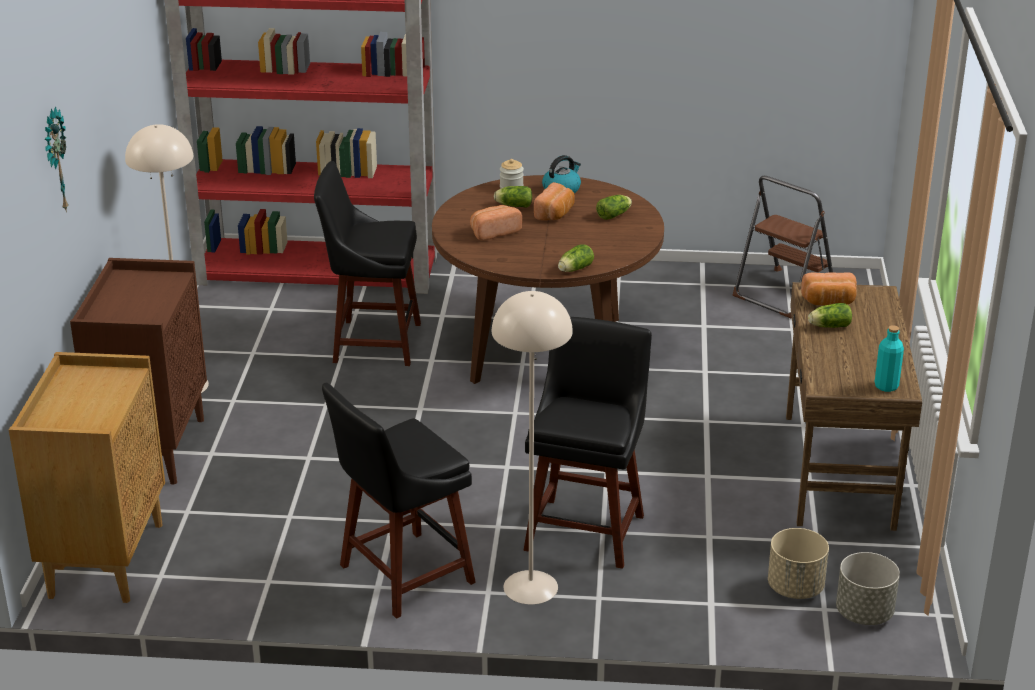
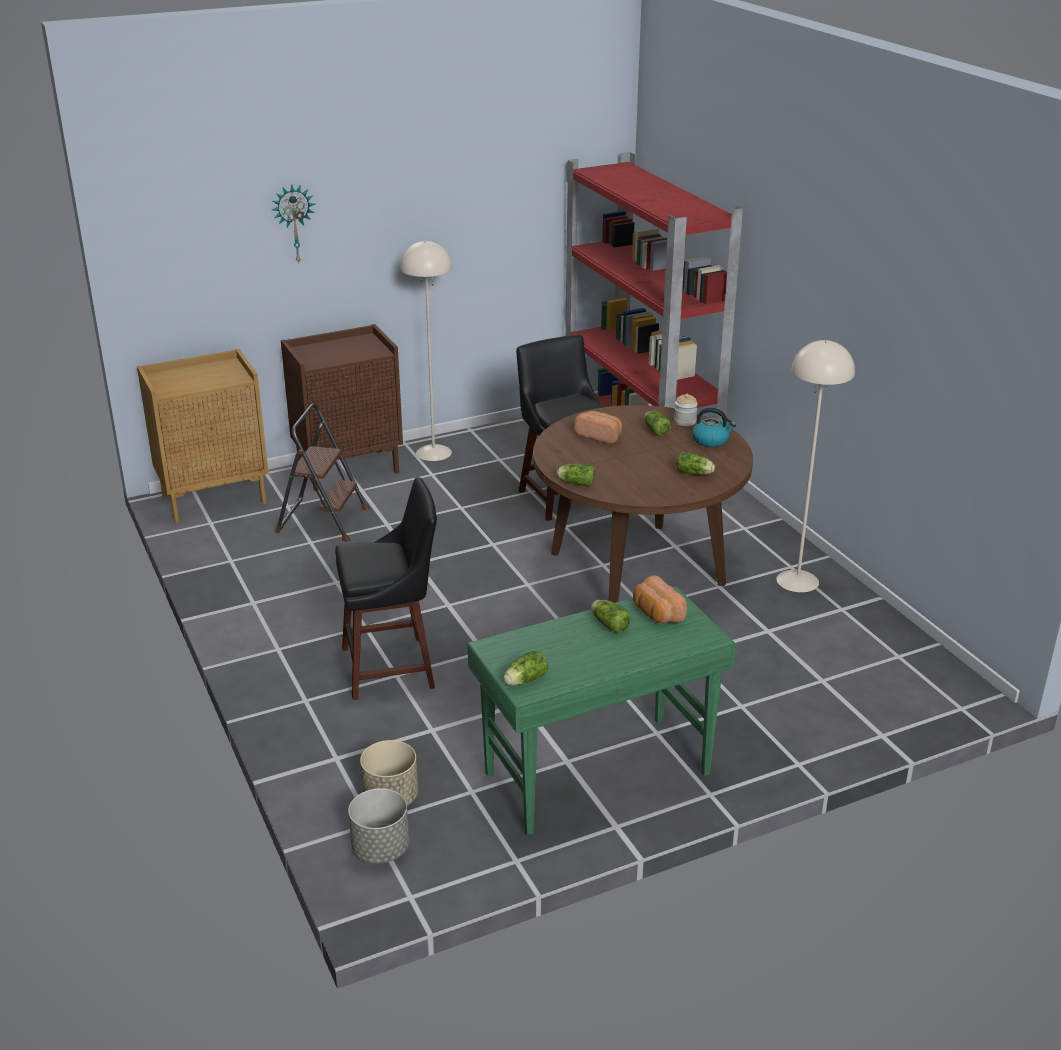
camera: 60 degrees right, 0 degrees up
black chair [322,382,476,619] -> none
beige floor lamp [492,291,573,604] -> beige floor lamp moved to [776,340,855,592]
bread [534,182,575,221] -> none
brown step ladder [733,176,833,319] -> brown step ladder moved to [276,403,370,542]
brown console table [786,282,922,531] -> green console table [468,586,736,836]
turquoise bottle [875,325,904,392] -> lettuce [503,651,548,686]

